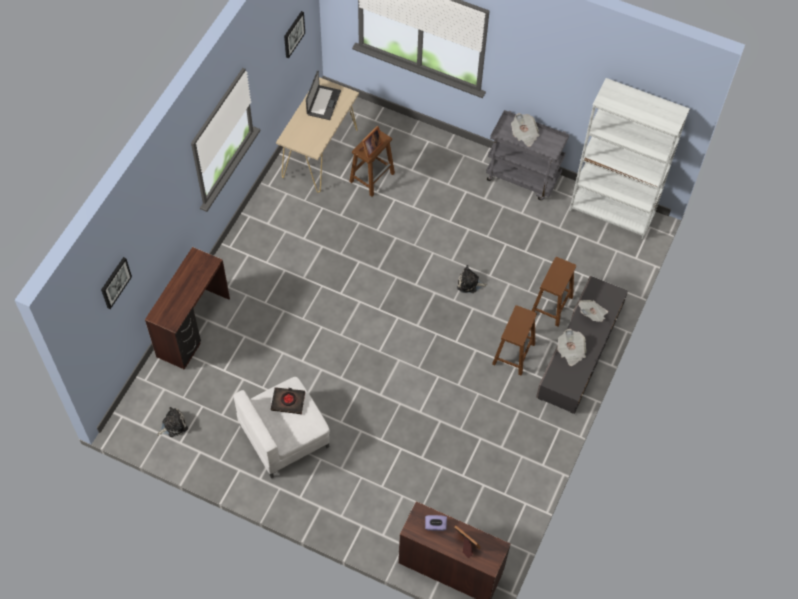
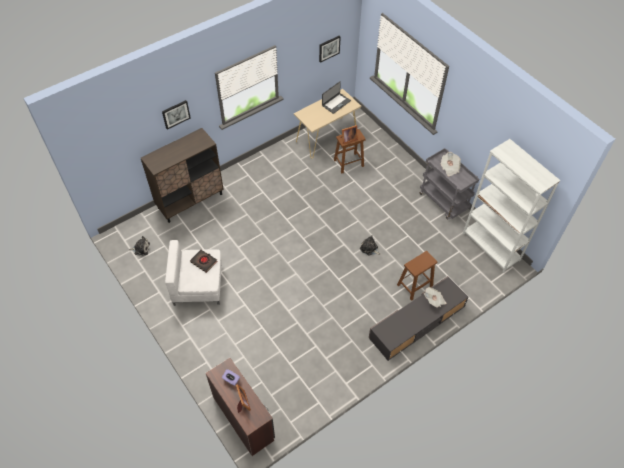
camera: 30 degrees right, 5 degrees down
picture [101,257,132,309] -> picture moved to [162,100,191,130]
brown desk [145,247,230,369] -> brown cabinet [141,128,224,223]
brown stool [492,305,537,376] -> none
newspaper [557,329,586,366] -> none

